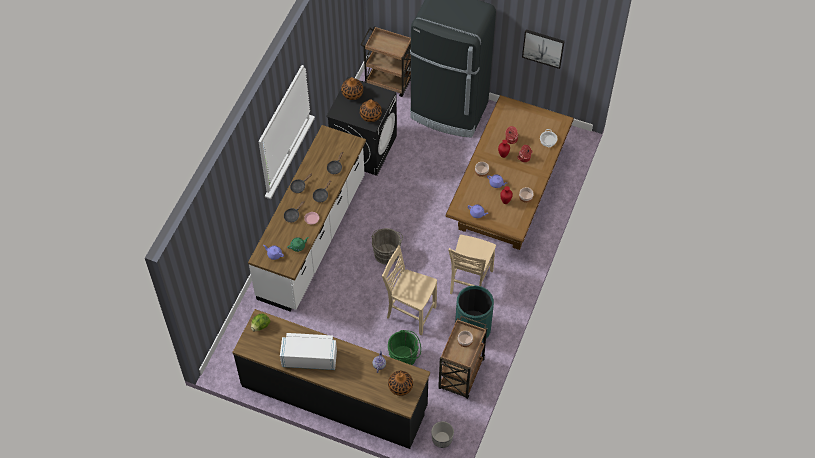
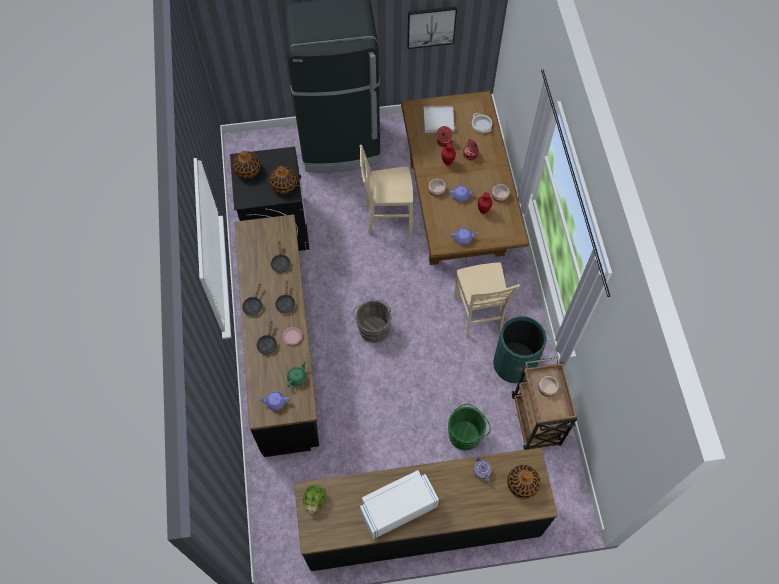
camera: 30 degrees left, 5 degrees up
white counter [248,125,366,312] -> black counter [234,214,319,457]
brown cart [361,26,411,97] -> none
beige chair [382,245,437,335] -> beige chair moved to [360,145,413,234]
planter [431,421,454,448] -> none
none -> white tray [424,106,455,133]

